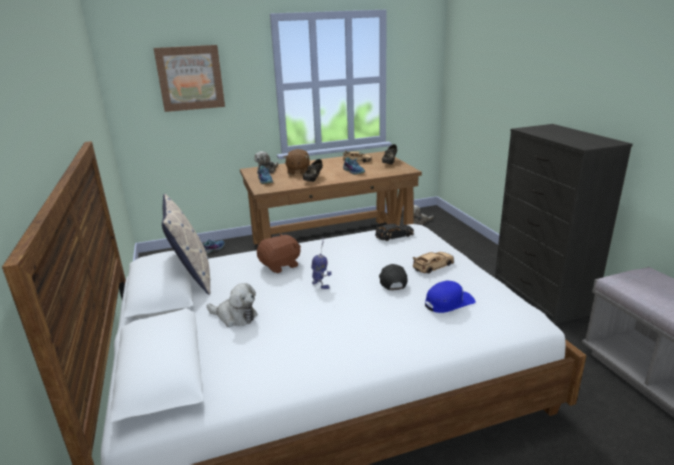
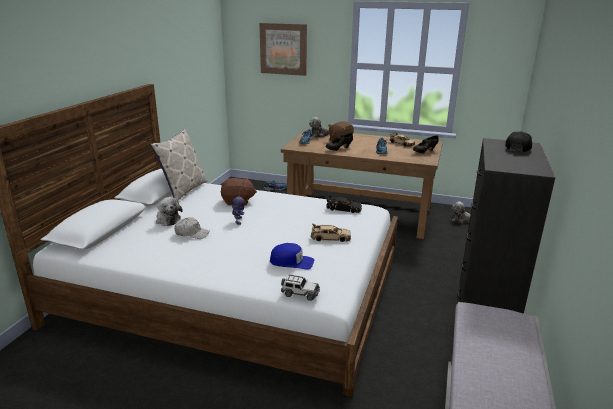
camera: 35 degrees right, 0 degrees up
black cap [379,264,407,290] -> black cap moved to [505,131,532,152]
none -> white cap [175,217,210,239]
none -> toy car [281,275,320,301]

